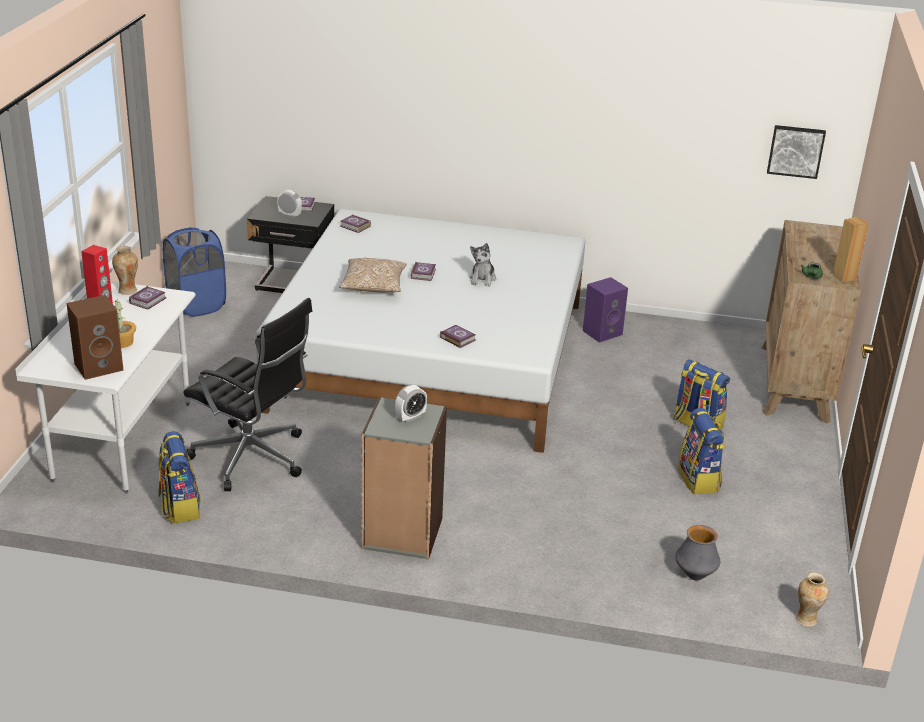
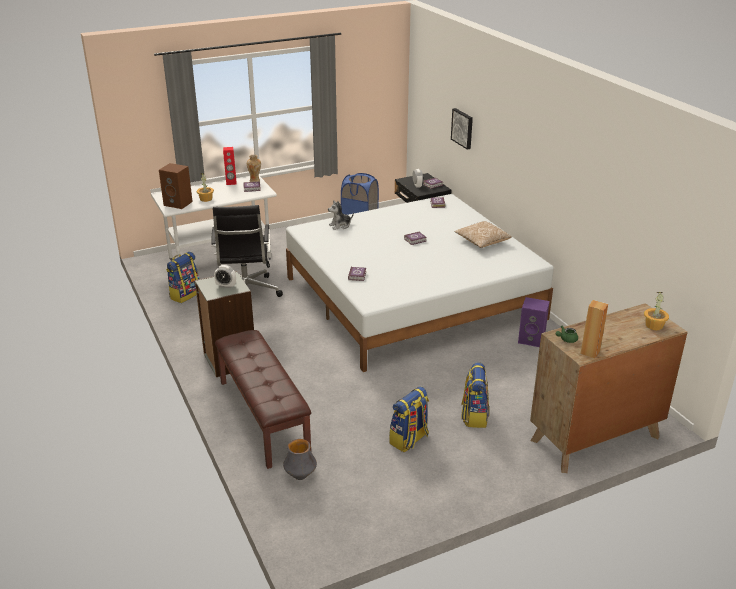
camera: 55 degrees right, 0 degrees up
pillow [339,258,407,292] -> pillow moved to [454,221,512,248]
plush toy [470,243,496,287] -> plush toy moved to [328,200,354,230]
picture [767,125,826,179] -> picture moved to [451,108,473,150]
vase [796,572,829,627] -> none
none -> brown bench [215,330,311,469]
none -> potted plant [644,292,669,330]

